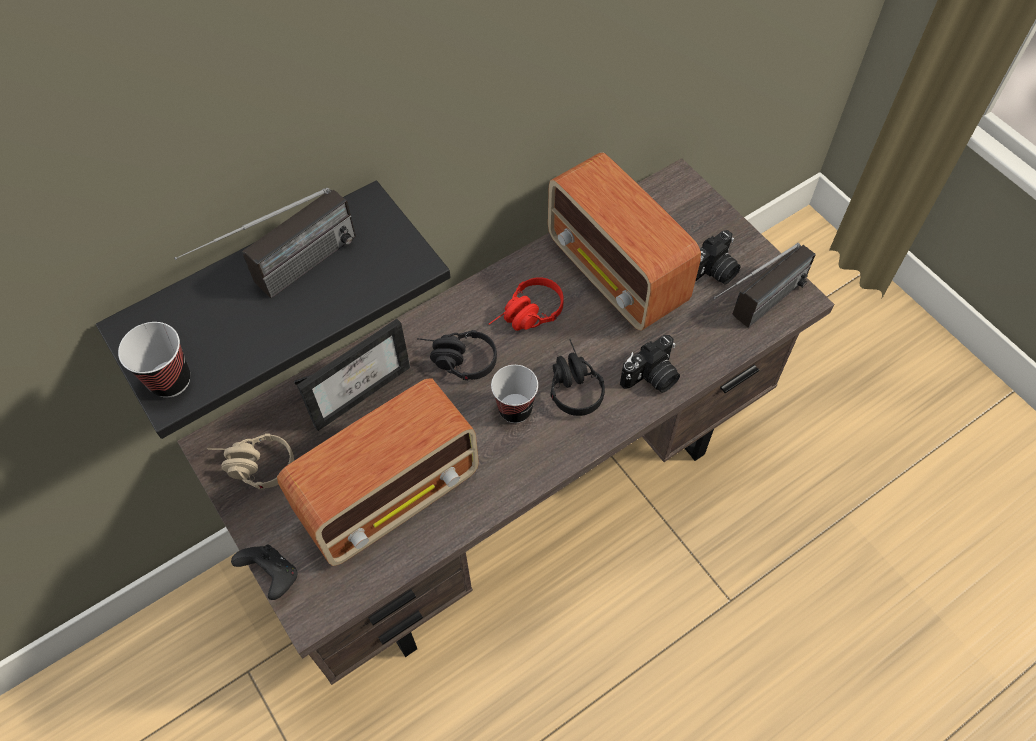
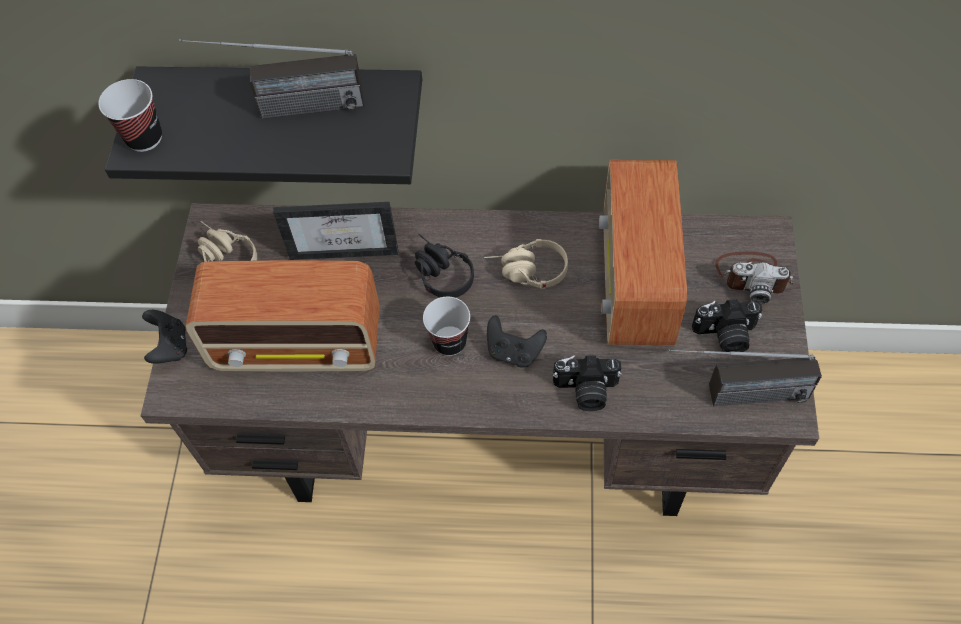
camera: 40 degrees right, 0 degrees up
red headphones [489,277,564,331] -> beige headphones [484,239,568,289]
black headphones [550,339,605,416] -> black game controller [487,315,547,367]
none -> camera [715,252,794,304]

